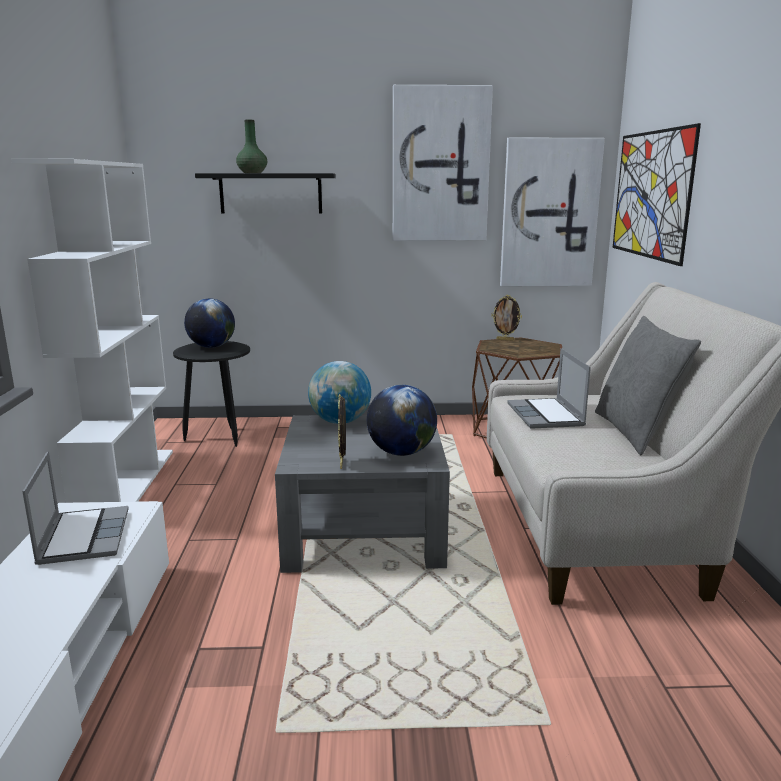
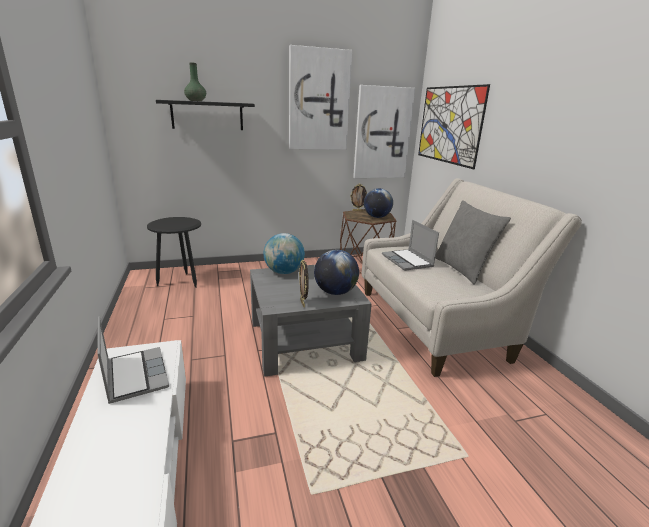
camera: 15 degrees left, 5 degrees up
white bookcase [11,159,173,503] -> none
globe [184,298,235,348] -> globe moved to [364,188,393,218]

